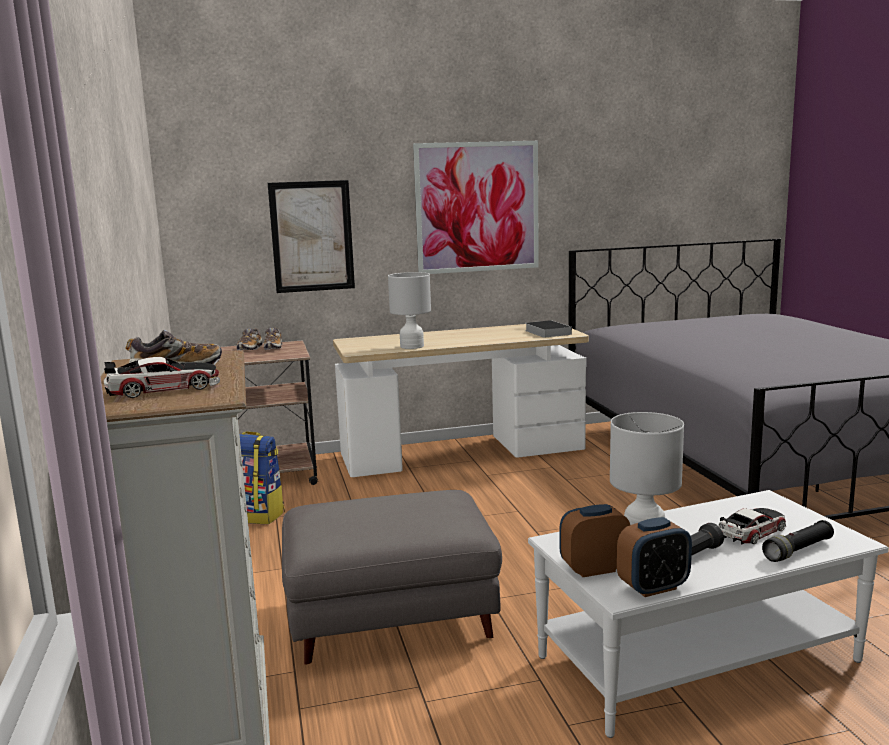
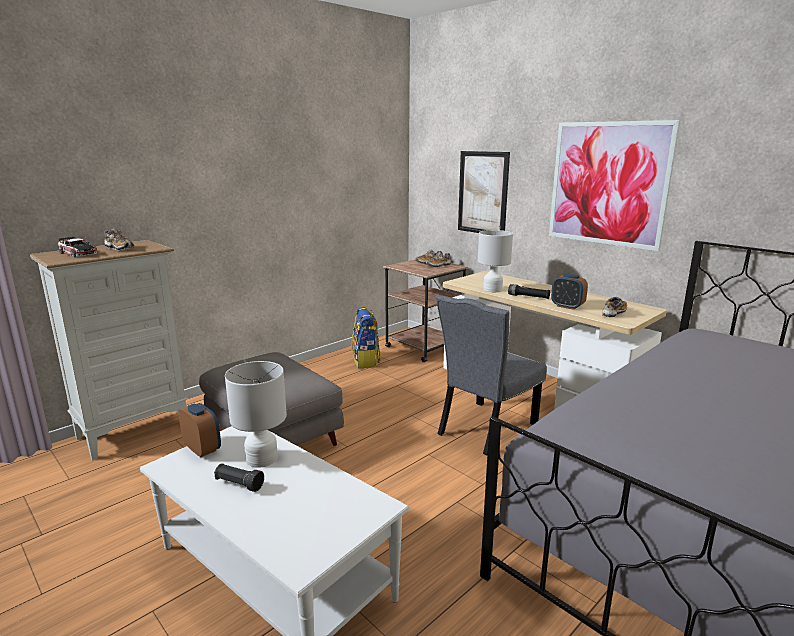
camera: 60 degrees right, 5 degrees up
book [525,320,572,338] -> shoe [602,297,627,317]
alarm clock [617,517,692,597] -> alarm clock moved to [551,274,588,310]
toy car [718,508,786,544] -> none
black flashlight [762,520,834,562] -> black flashlight moved to [508,284,550,299]
none -> grey chair [436,295,547,455]

